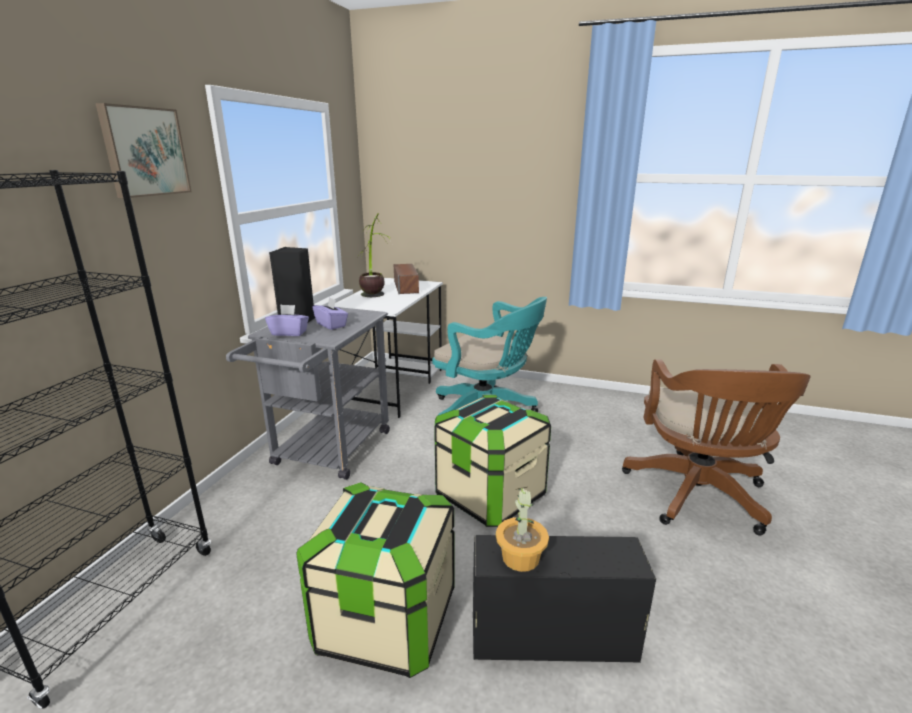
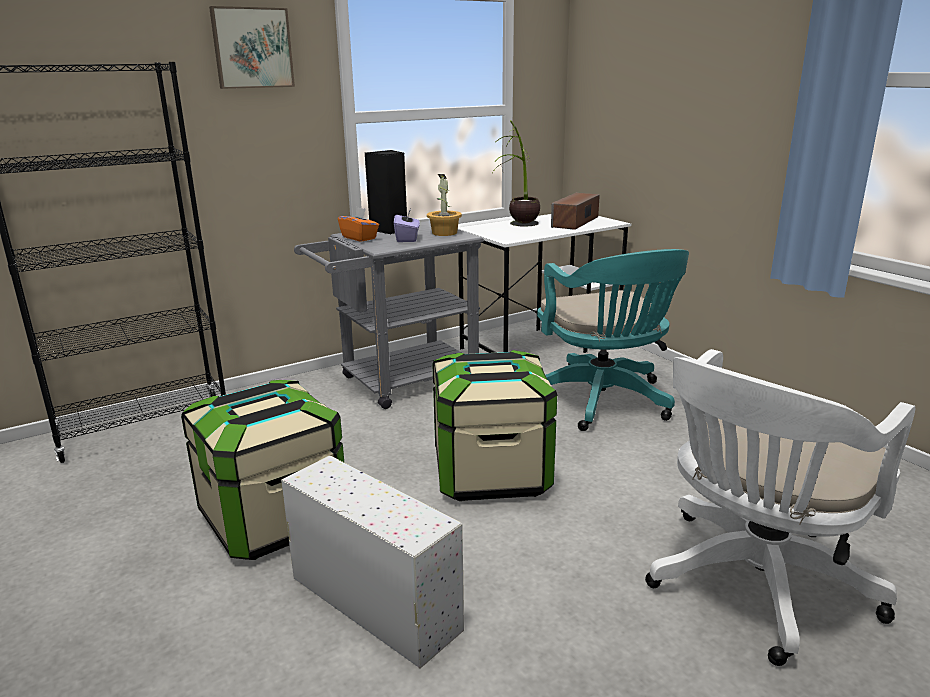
camera: 40 degrees right, 0 degrees up
purple tissue box [265,304,309,336] -> orange tissue box [338,207,379,242]
black storage box [473,535,656,662] -> white storage box [281,456,464,669]
potted plant [496,487,549,572] -> potted plant moved to [427,174,462,236]
brown office chair [622,359,810,536] -> white office chair [645,349,915,666]

